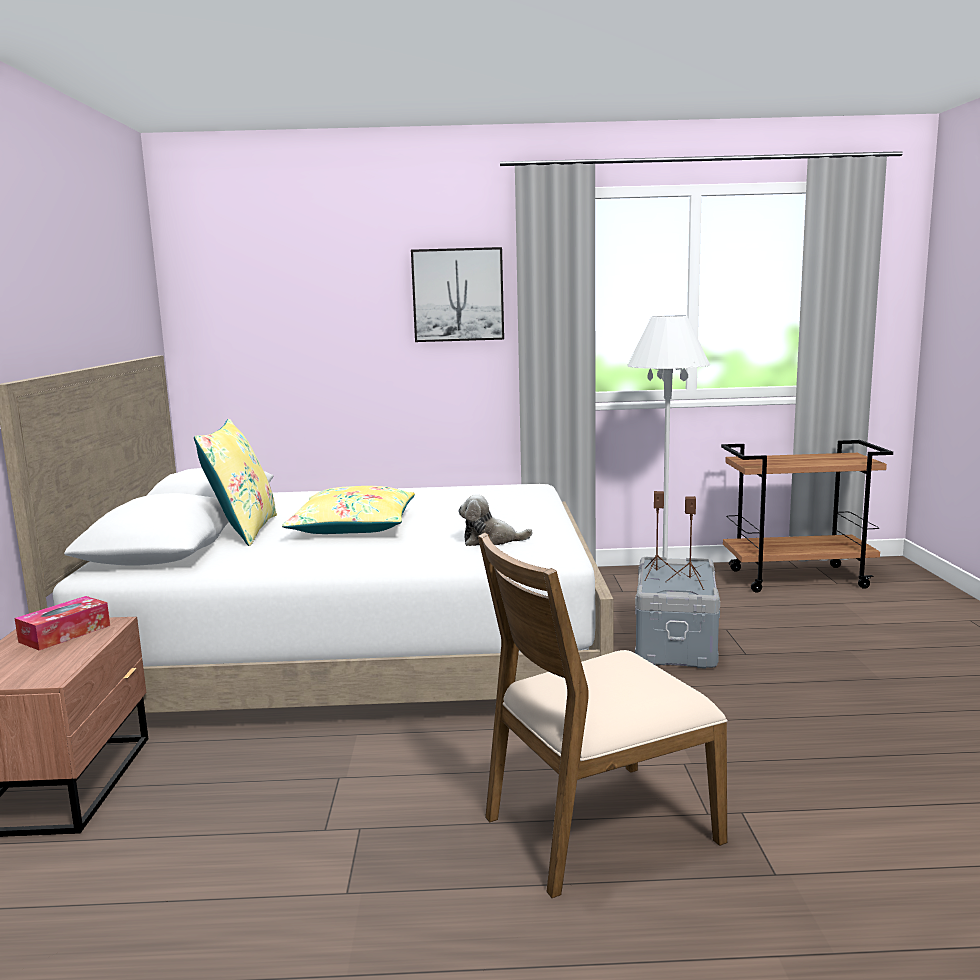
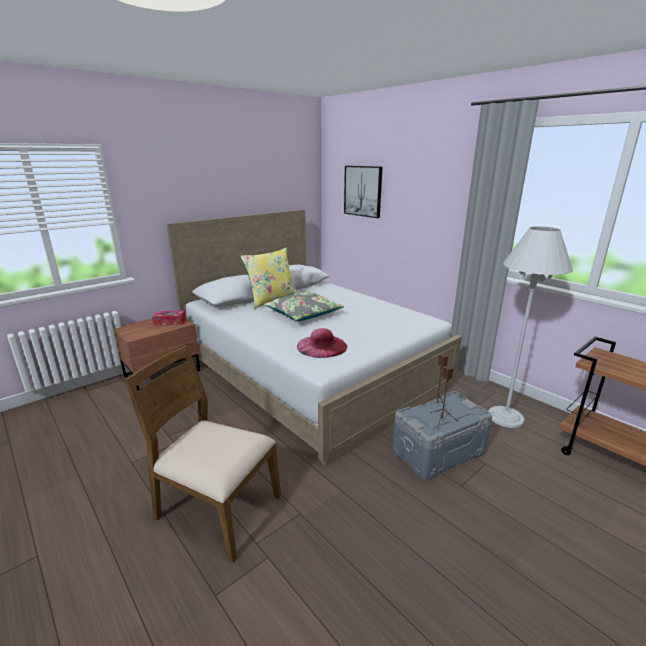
camera: 50 degrees right, 10 degrees up
yellow pillow [282,486,415,534] -> grey pillow [264,292,344,321]
picture [411,247,504,342] -> picture moved to [344,166,382,218]
plush toy [459,494,533,546] -> pink hat [297,328,347,358]

